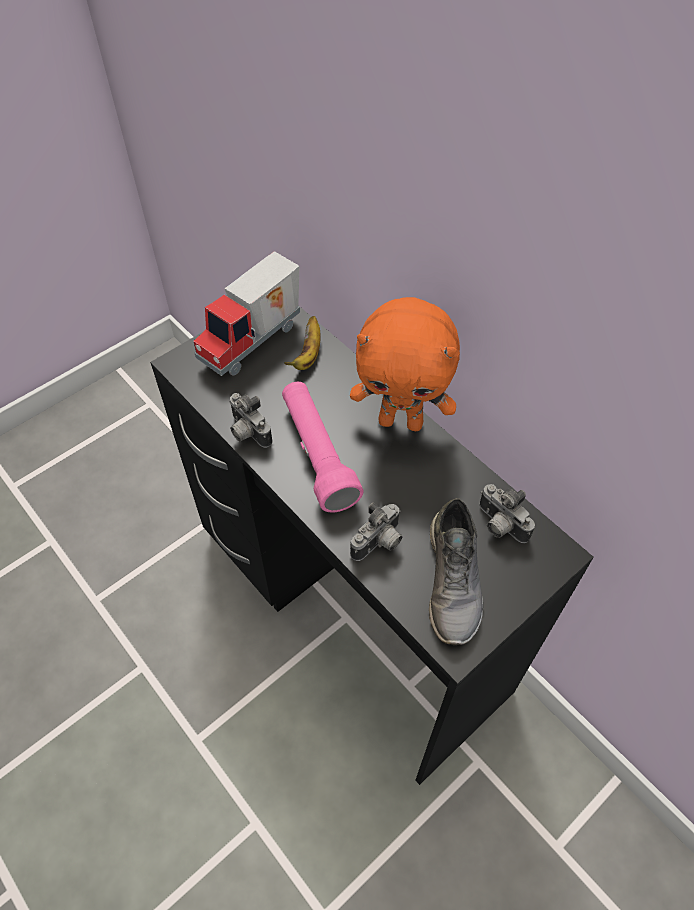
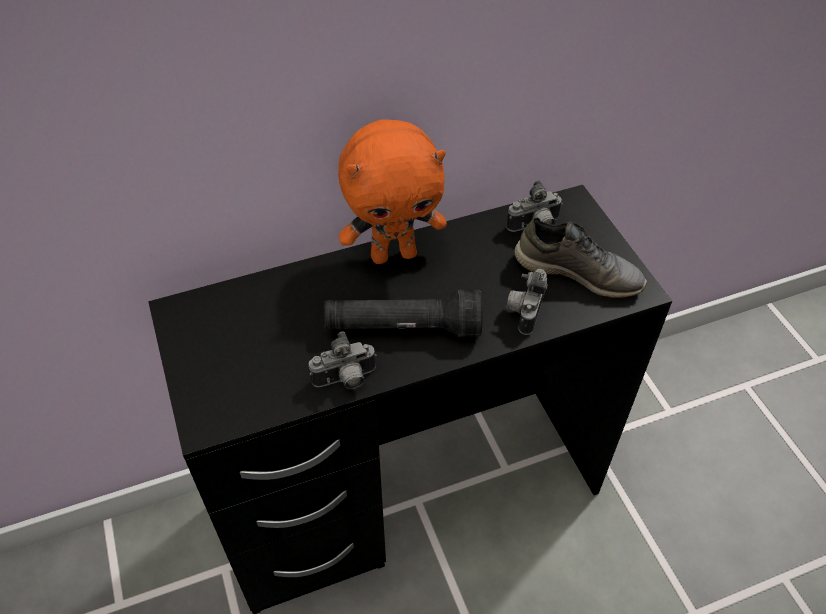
camera: 70 degrees left, 5 degrees down
toy truck [193,251,300,376] -> none
pink flashlight [282,382,364,513] -> black flashlight [324,290,483,337]
banana [284,316,320,370] -> none
orange plush toy [350,297,460,431] -> orange plush toy turned 45 degrees clockwise [338,119,447,264]
camera [350,503,402,561] -> camera turned 135 degrees counterclockwise [507,269,548,335]

